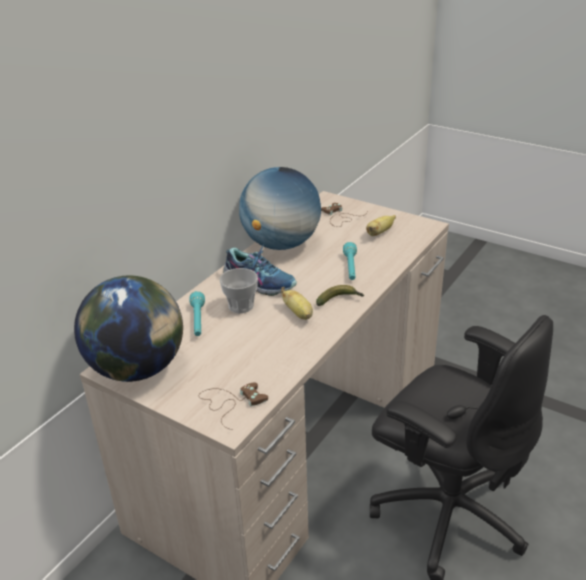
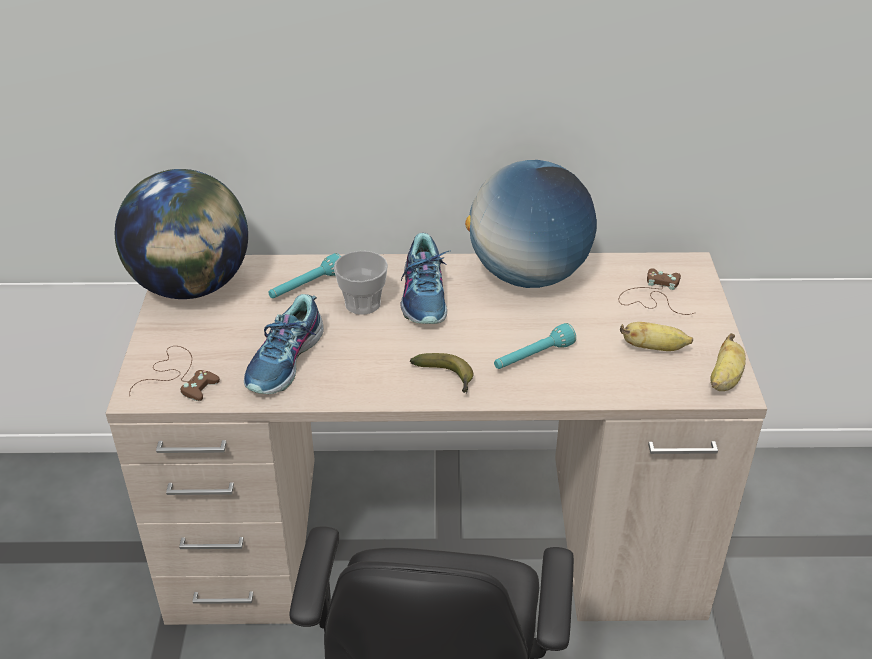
camera: 55 degrees right, 5 degrees up
banana [281,287,313,320] -> banana moved to [710,333,746,391]
none -> shoe [244,294,324,394]

